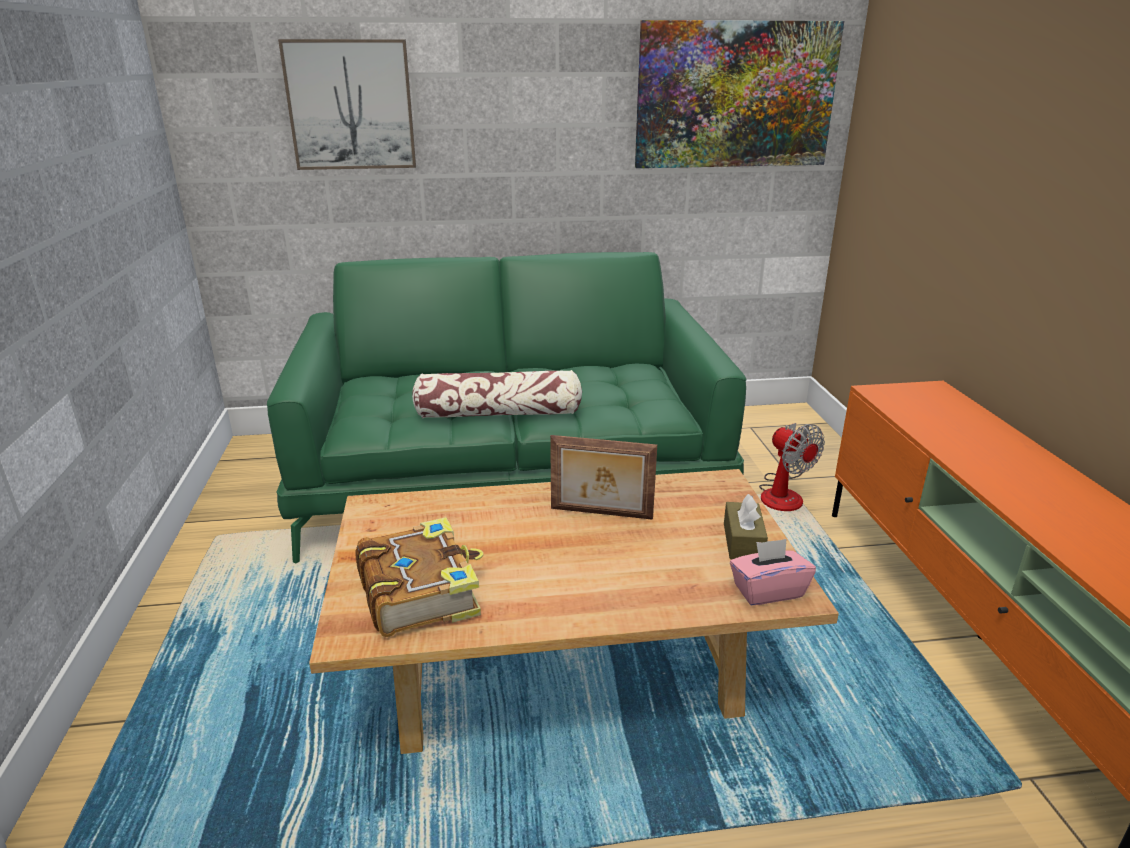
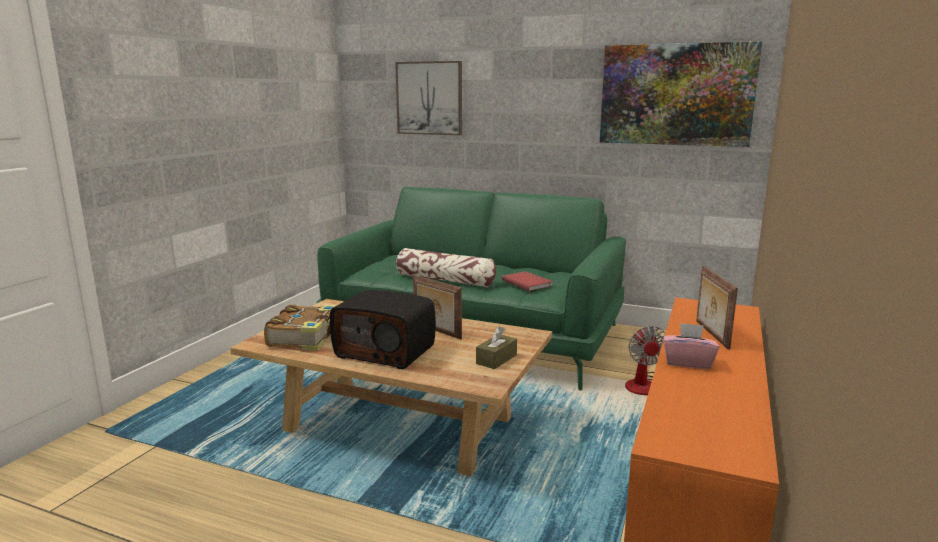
camera: 30 degrees right, 10 degrees down
pink tissue box [730,539,816,605] -> pink tissue box moved to [664,323,719,369]
none -> radio [330,290,436,369]
none -> red book [502,271,553,291]
none -> picture frame [696,266,738,350]

